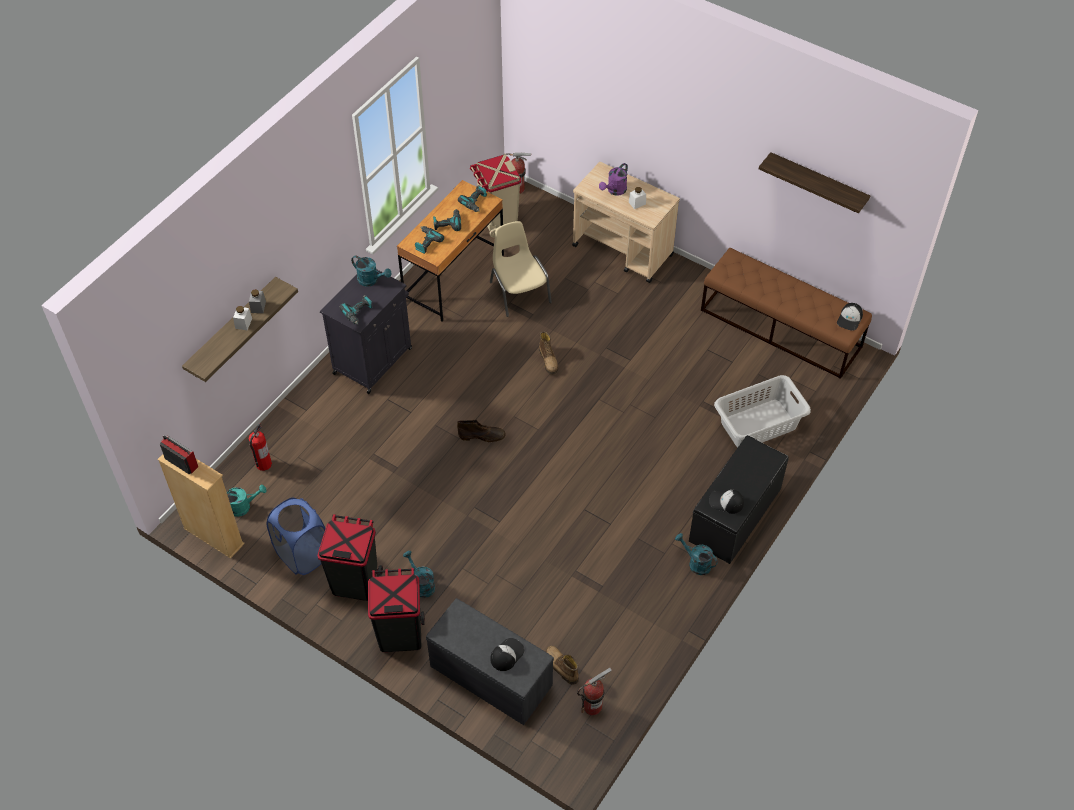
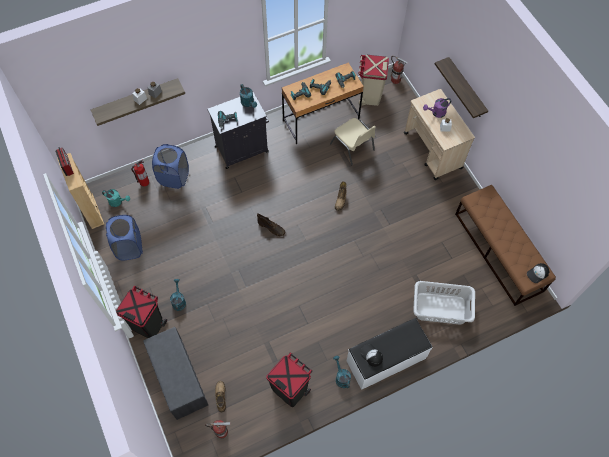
camera: 30 degrees right, 10 degrees up
black trash can [317,514,383,601] -> black trash can moved to [266,353,312,407]
beige chair [490,221,552,317] -> beige chair turned 135 degrees clockwise [330,118,376,165]
cap [490,638,524,671] -> none
black bench [689,435,789,564] -> white bench [347,318,433,390]
shelf [759,152,870,213] -> shelf moved to [435,57,488,118]
none -> blue laundry basket [152,144,189,189]

